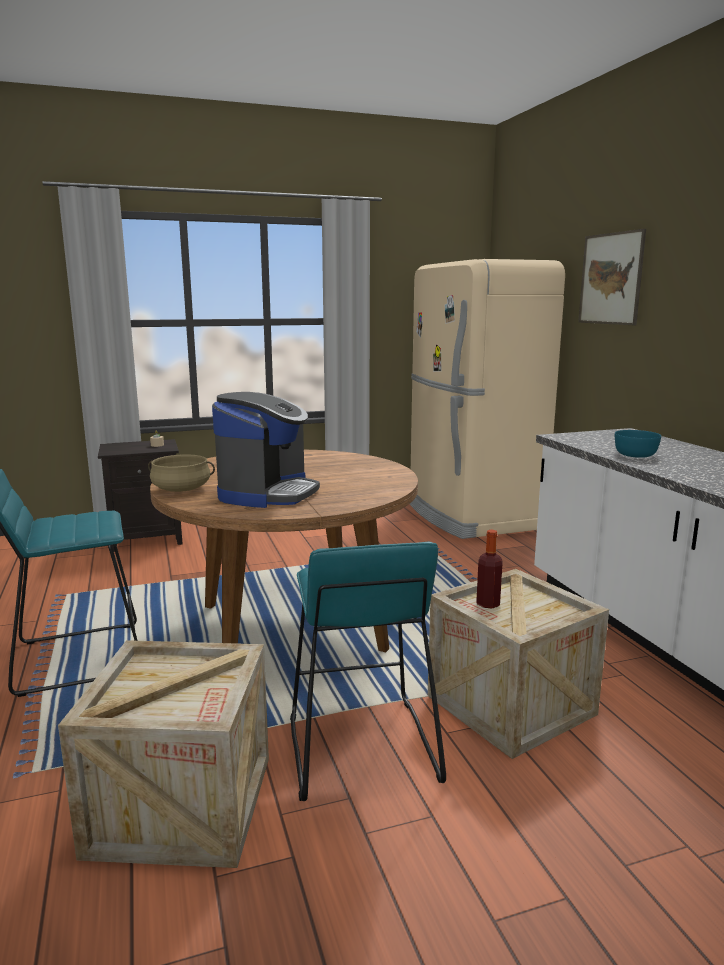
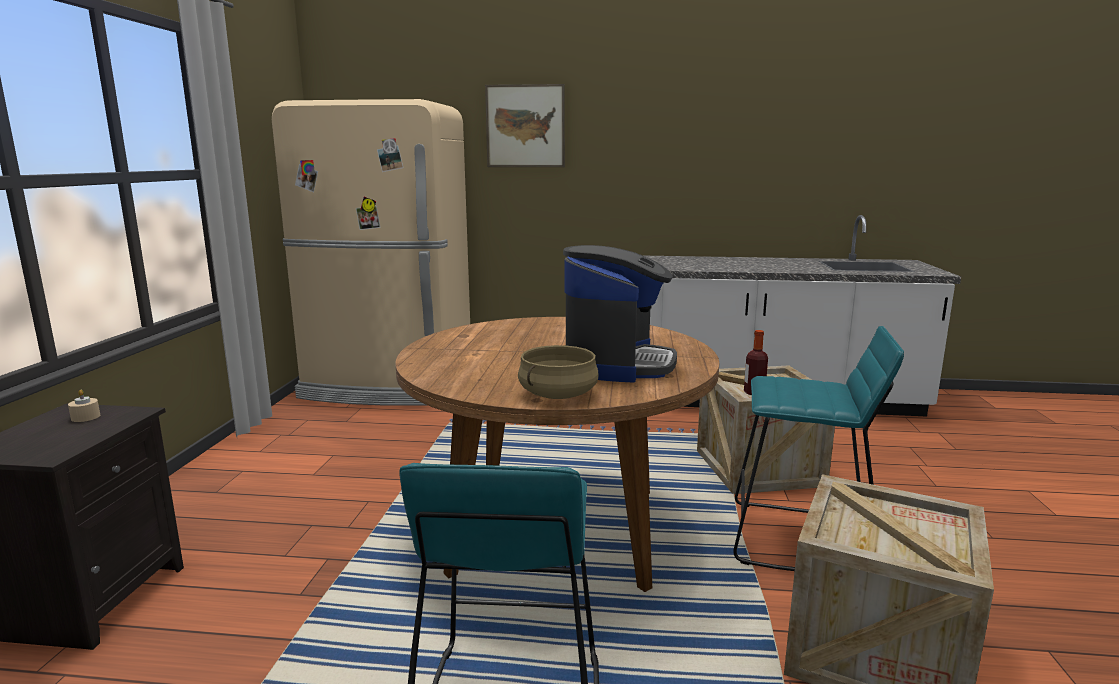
camera: 65 degrees left, 0 degrees up
coffee machine [212,392,320,508] -> coffee machine turned 60 degrees clockwise [563,245,677,382]
turquoise bowl [615,430,661,458] -> none

